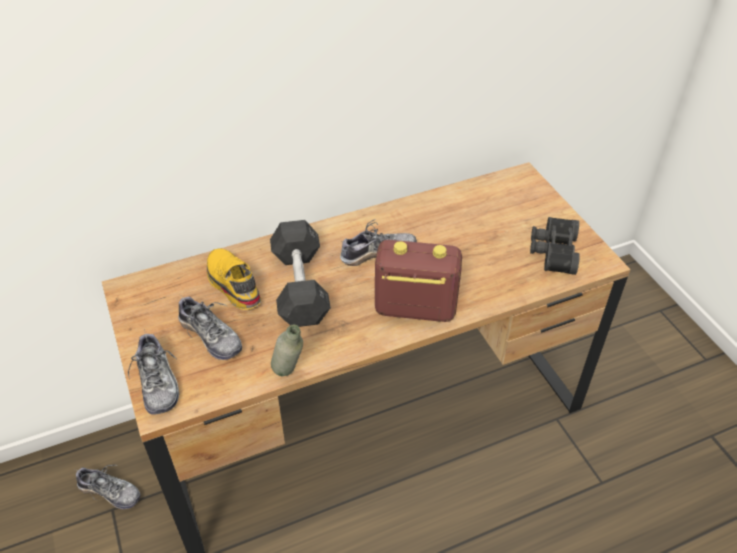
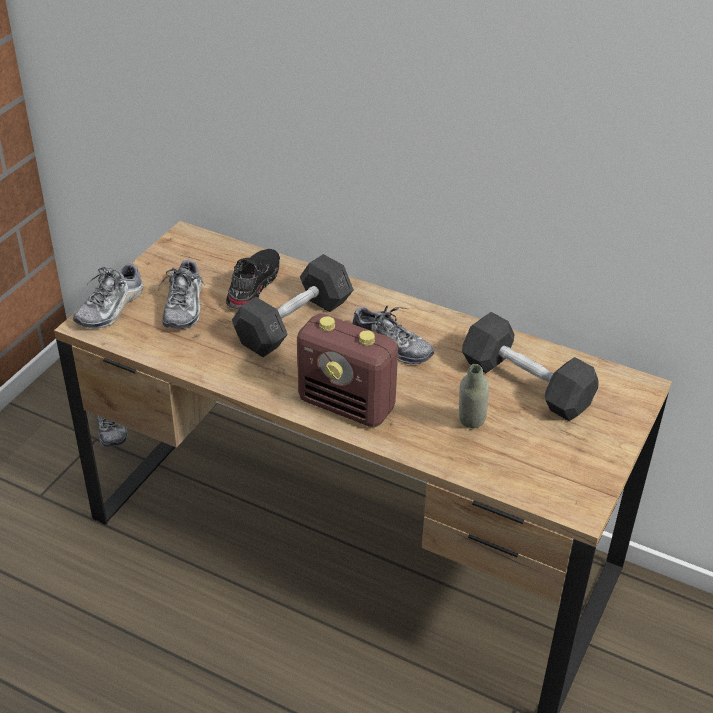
camera: 50 degrees right, 5 degrees down
yellow shoe [207,249,261,310] -> black shoe [226,249,280,309]
grey bottle [271,325,303,376] -> grey bottle moved to [459,364,489,429]
radio [375,240,462,322] -> radio turned 150 degrees clockwise [297,313,398,427]
black binoculars [530,217,580,275] -> none
none -> black dumbbell [462,312,598,421]

